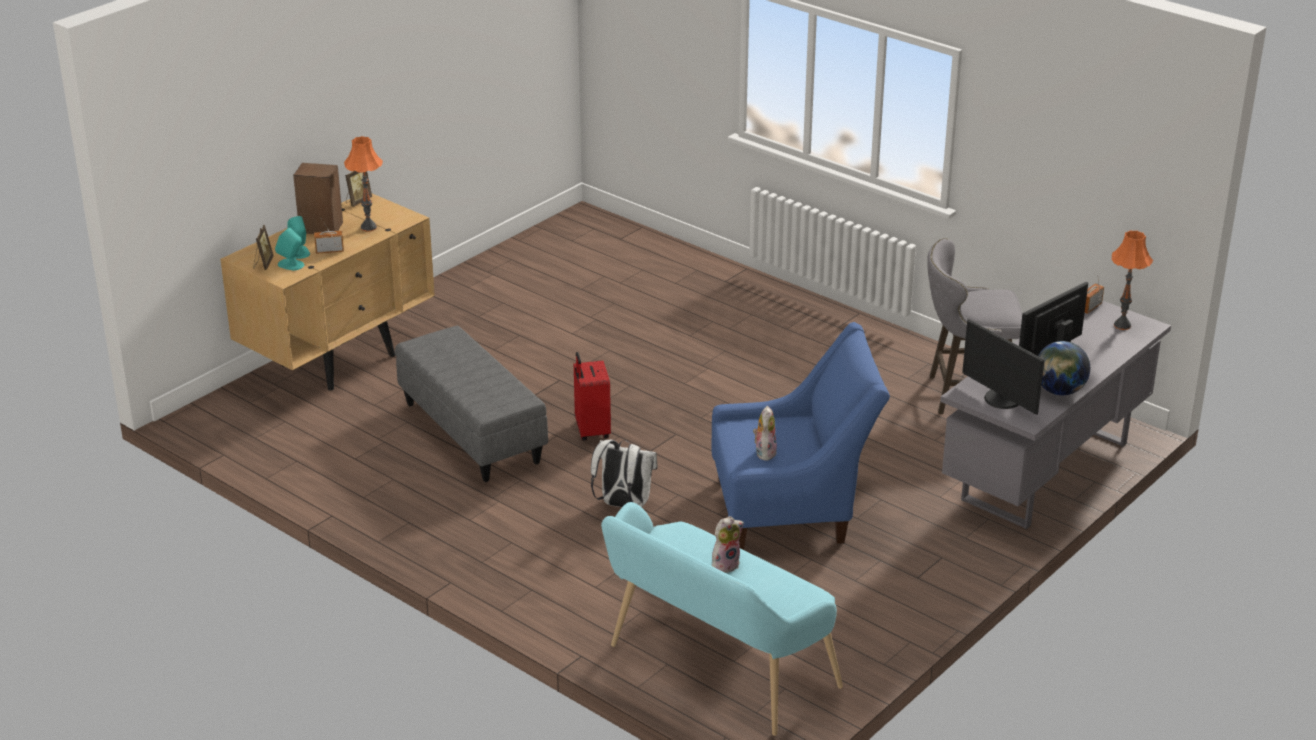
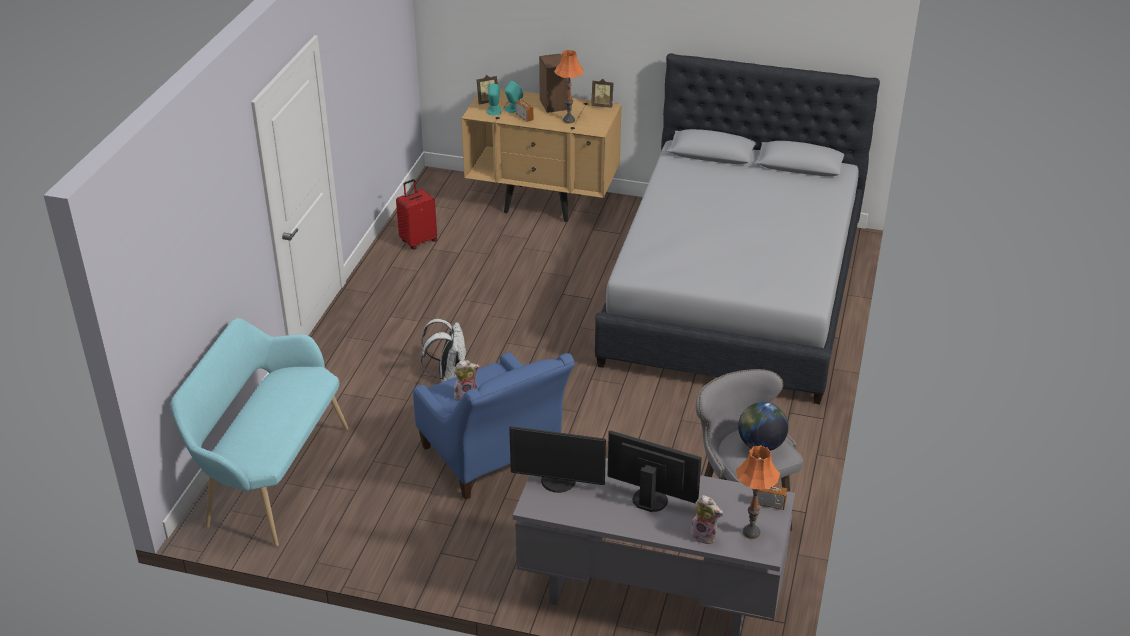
camera: 65 degrees right, 5 degrees up
grey ottoman [395,326,548,482] -> none
red suitcase [574,352,611,441] -> red suitcase moved to [396,179,437,250]
plush toy [712,516,744,573] -> plush toy moved to [691,495,723,545]
monitor [962,319,1044,415] -> monitor turned 105 degrees counterclockwise [509,426,606,493]
globe [1038,341,1090,395] -> globe moved to [738,402,788,451]
none -> grey bed [595,53,880,404]

